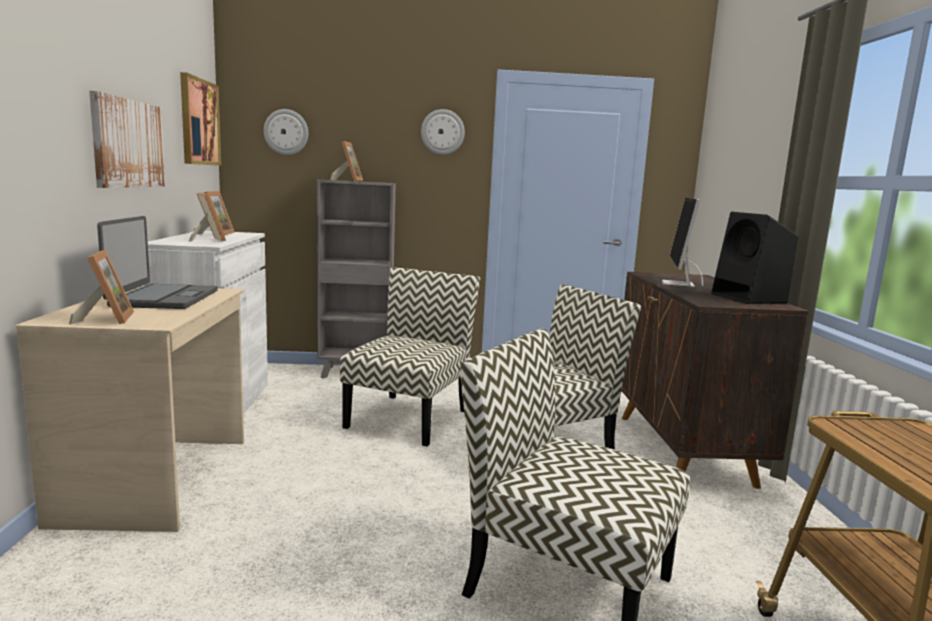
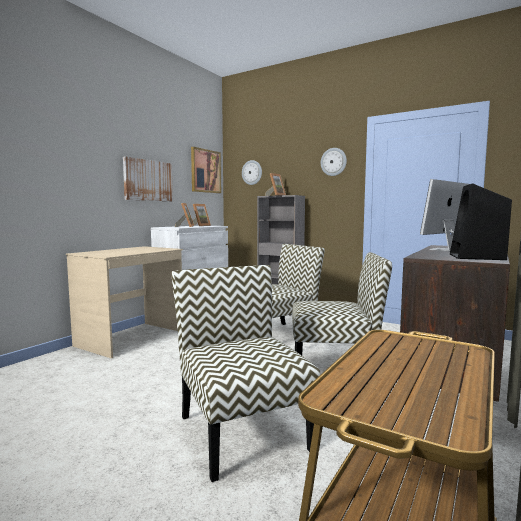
camera: 35 degrees right, 5 degrees down
picture frame [69,250,134,324] -> none
laptop [97,216,218,309] -> none

